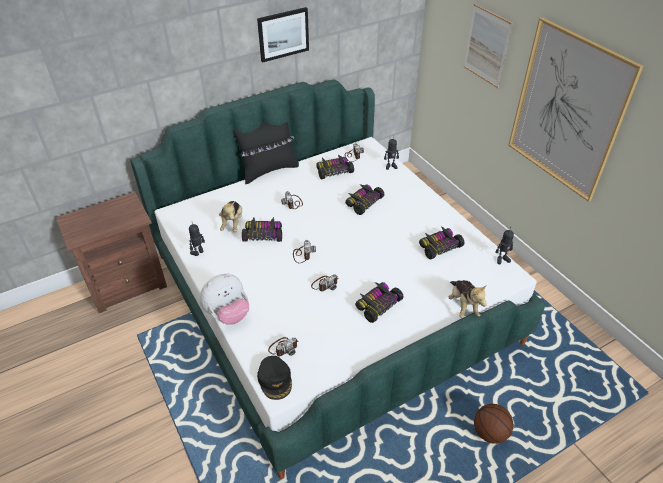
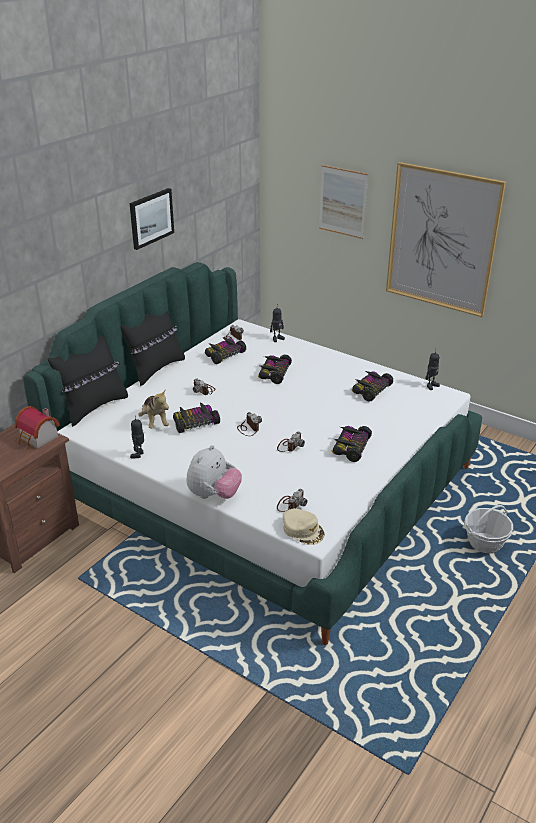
camera: 25 degrees left, 10 degrees down
black cap [257,356,292,400] -> beige cap [283,508,325,545]
plush toy [449,280,487,318] -> none
basketball [474,404,514,444] -> basket [464,505,513,553]
none -> toy house [15,406,60,450]
none -> black pillow [48,335,128,427]

